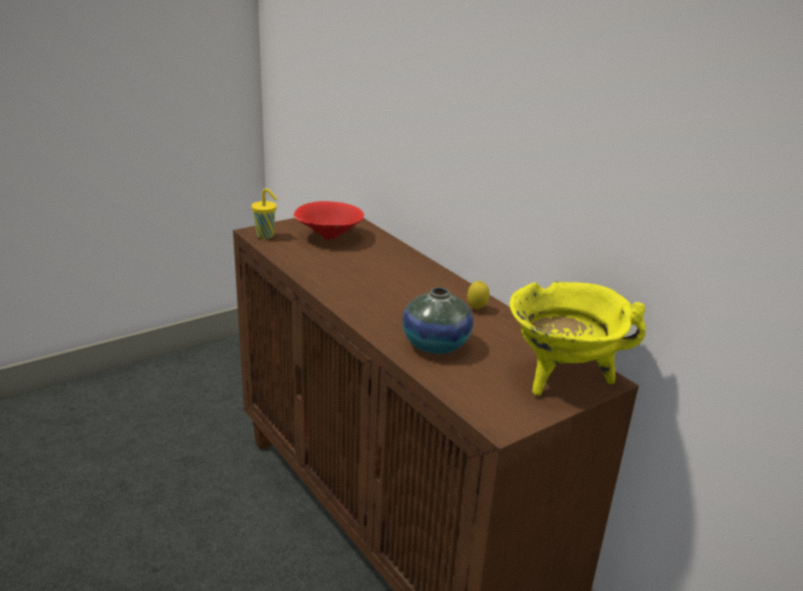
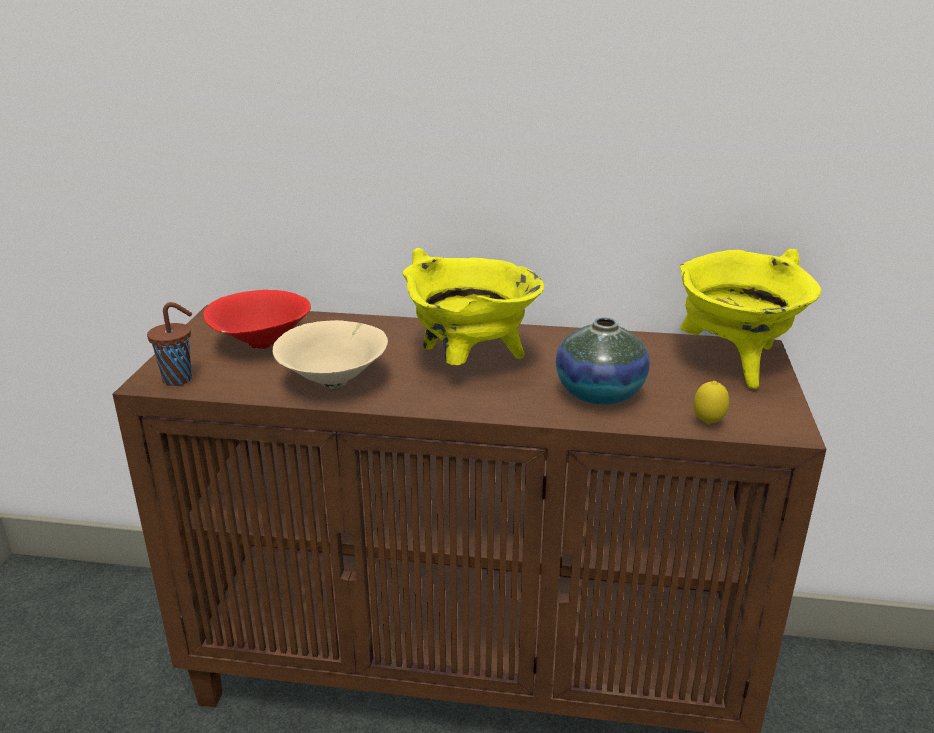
camera: 45 degrees left, 0 degrees up
yellow cup [251,188,277,239] -> brown cup [147,302,192,386]
lemon [467,281,490,310] -> lemon moved to [694,381,729,424]
none -> beige bowl [273,320,388,388]
none -> yellow cooking pot [402,248,544,366]

